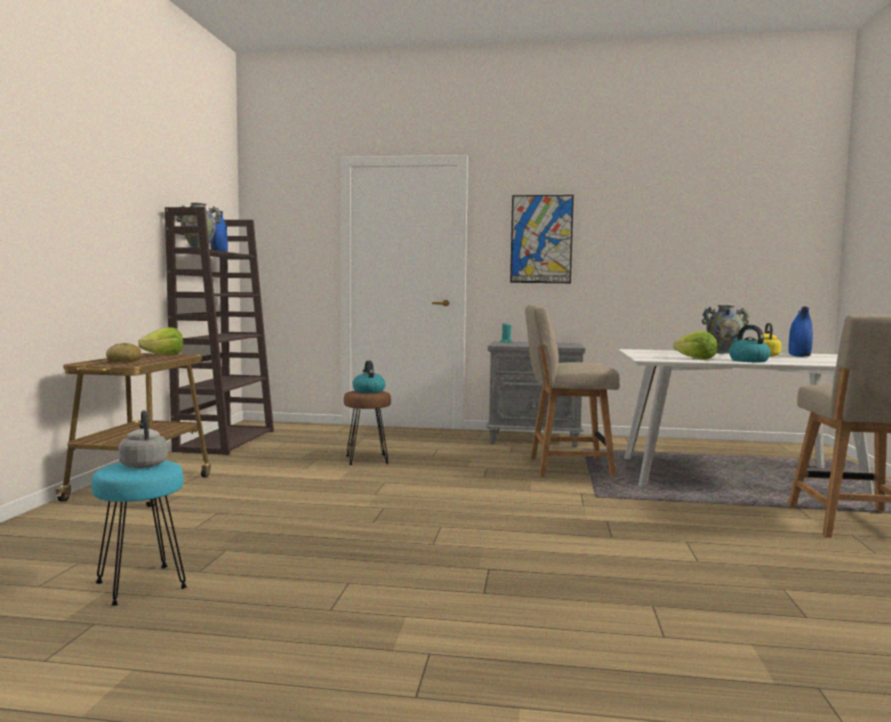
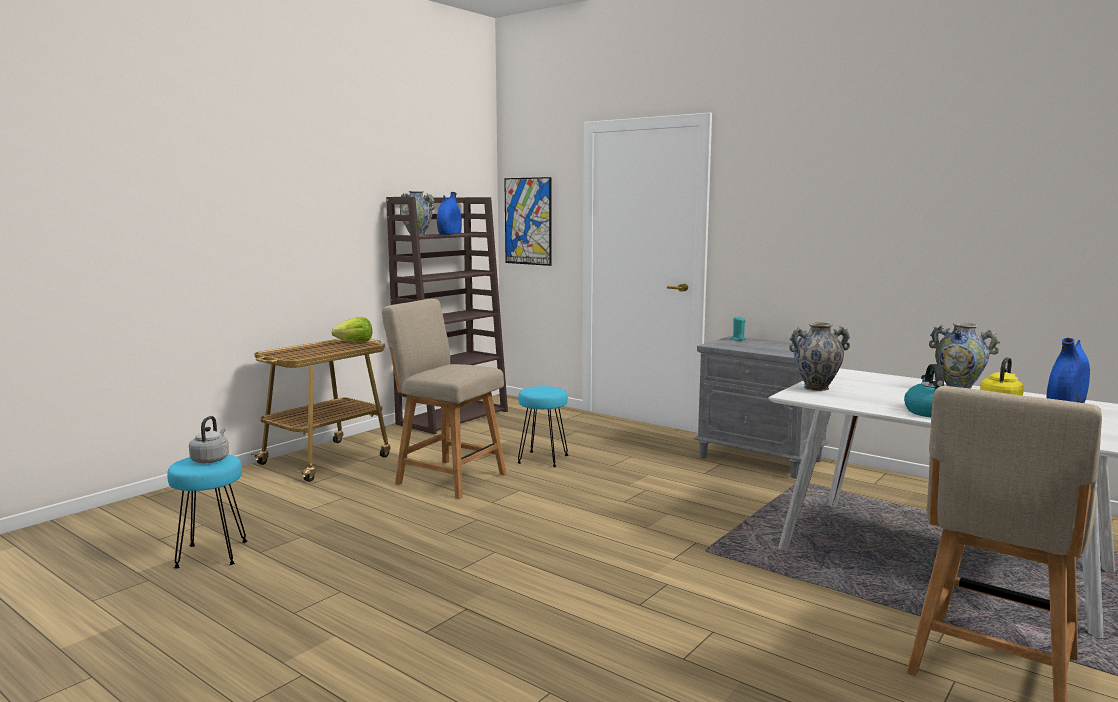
camera: 30 degrees right, 5 degrees up
bread [106,343,141,363] -> none
brown stool [344,391,391,465] -> turquoise stool [517,386,568,467]
kettle [353,361,385,394] -> none
picture [510,195,574,283] -> picture moved to [504,177,552,266]
beige chair [525,305,620,477] -> beige chair moved to [382,299,507,499]
lettuce [673,331,717,360] -> none
none -> vase [789,322,850,391]

